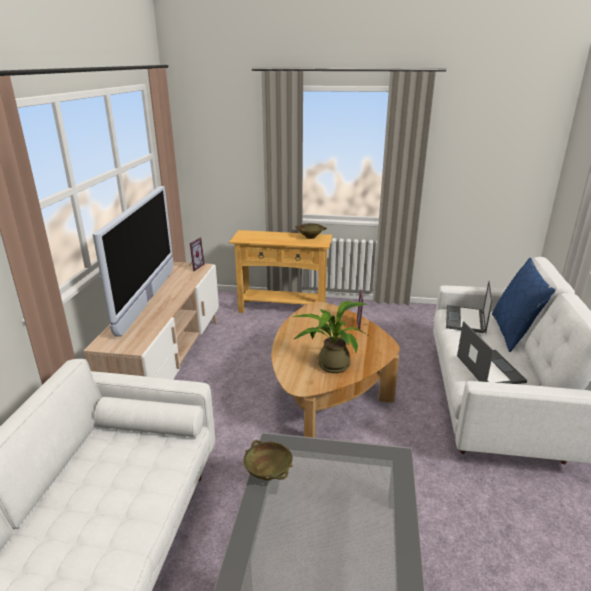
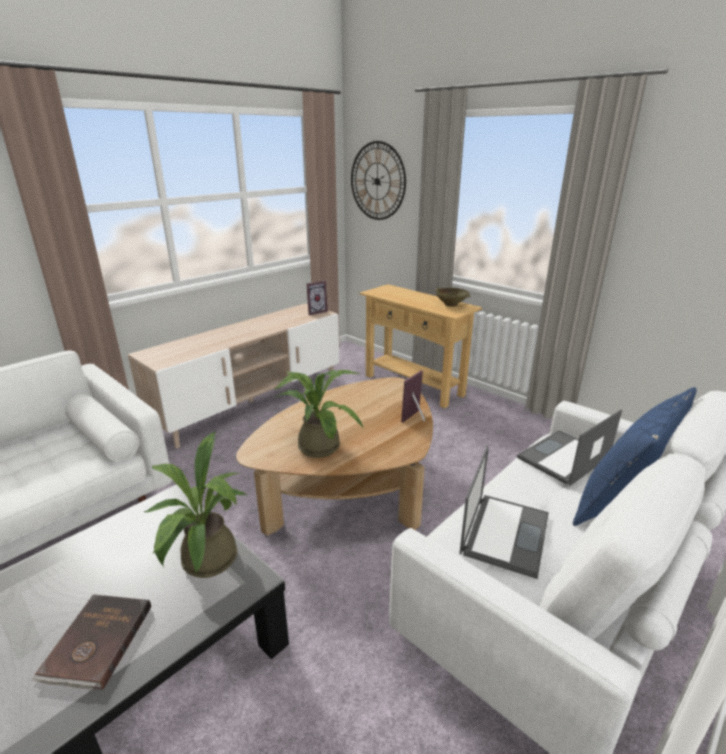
camera: 35 degrees right, 0 degrees up
television [93,186,173,337] -> none
beige bowl [243,440,293,480] -> none
none -> brown book [31,594,151,690]
none -> potted plant [144,432,247,578]
none -> wall clock [351,141,406,220]

